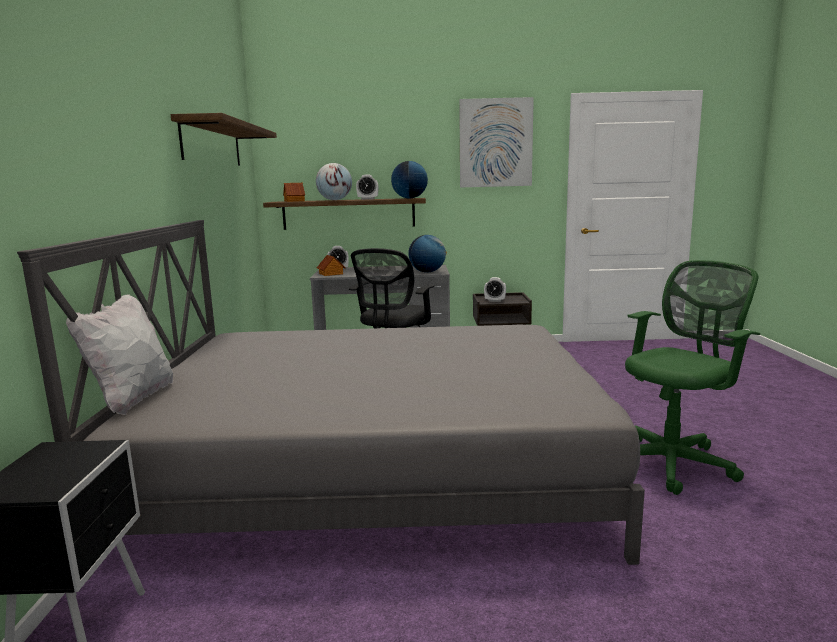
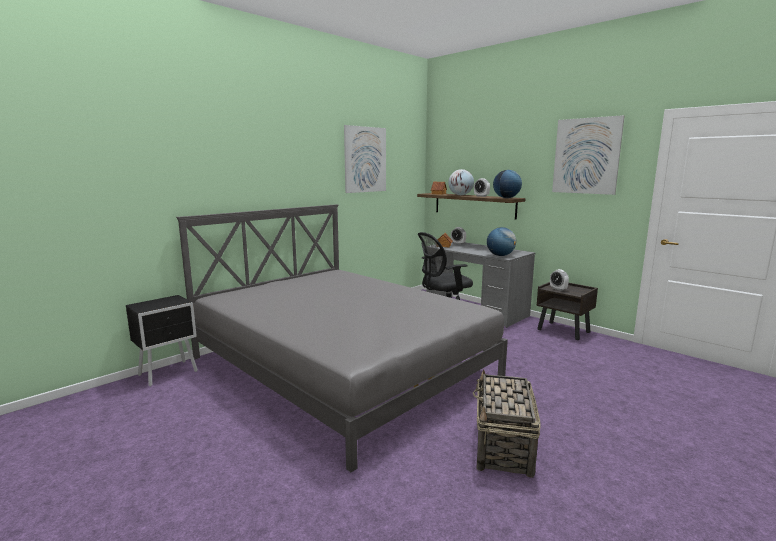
camera: 45 degrees right, 0 degrees up
white pillow [66,294,173,415] -> none
shelf [170,113,277,166] -> picture [344,125,386,193]
green office chair [625,260,760,495] -> basket [473,369,541,478]

